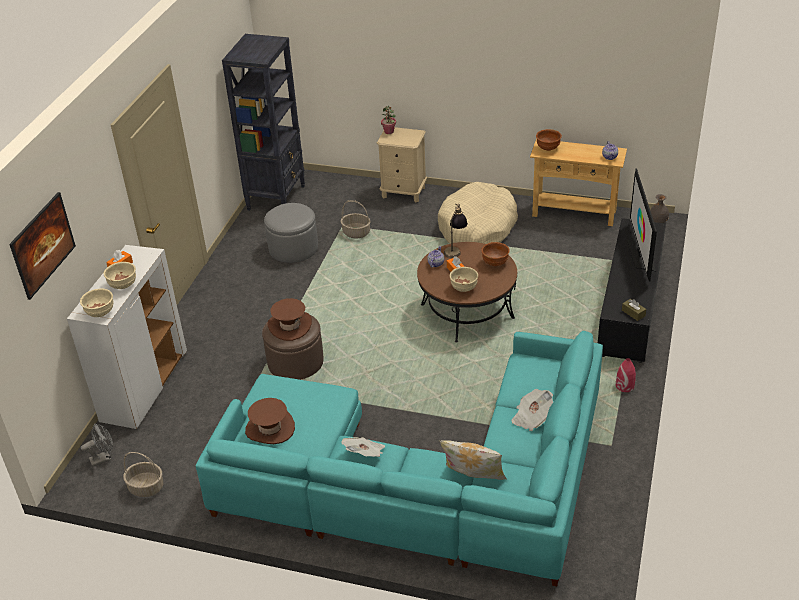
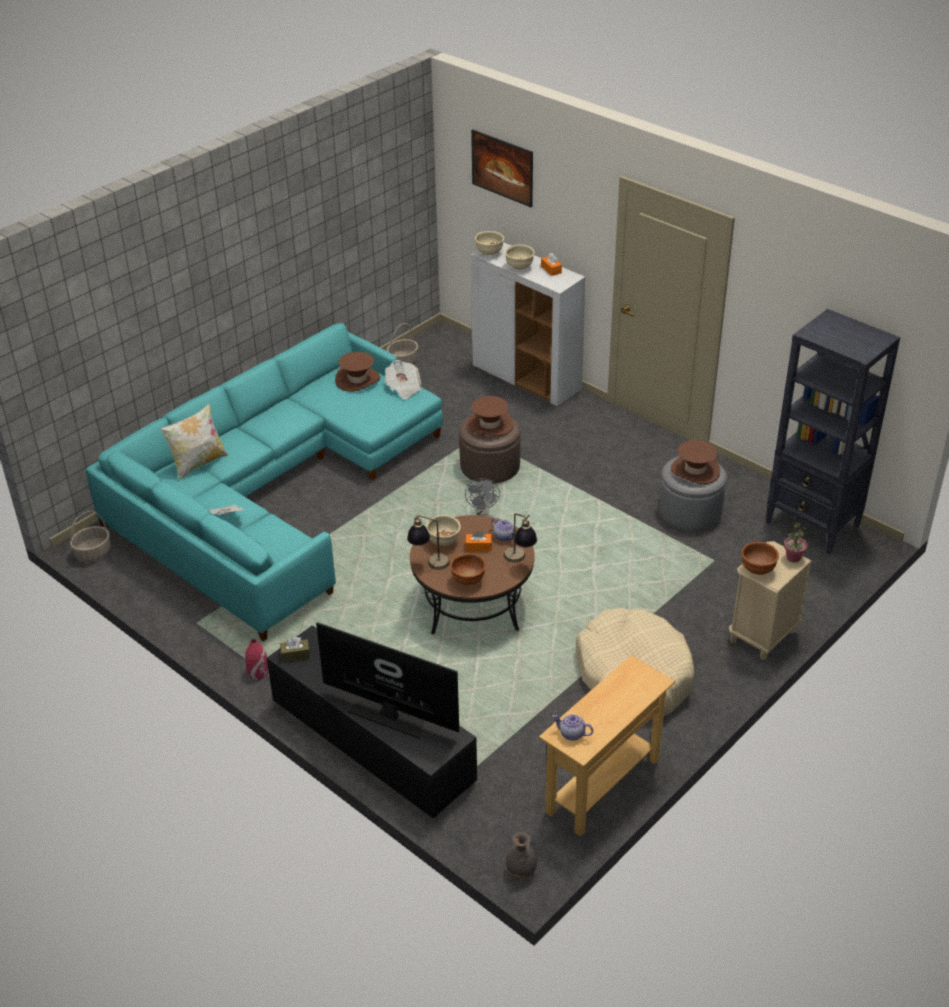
camera: 115 degrees right, 0 degrees up
grey fan [81,423,113,467] -> grey fan moved to [465,478,500,515]
basket [341,200,371,238] -> basket moved to [70,511,111,562]
newspaper [341,437,385,457] -> newspaper moved to [385,360,422,399]
brown bowl [536,129,562,151] -> brown bowl moved to [741,542,779,575]
none -> table lamp [407,514,450,570]
none -> brown hat [671,440,720,484]

